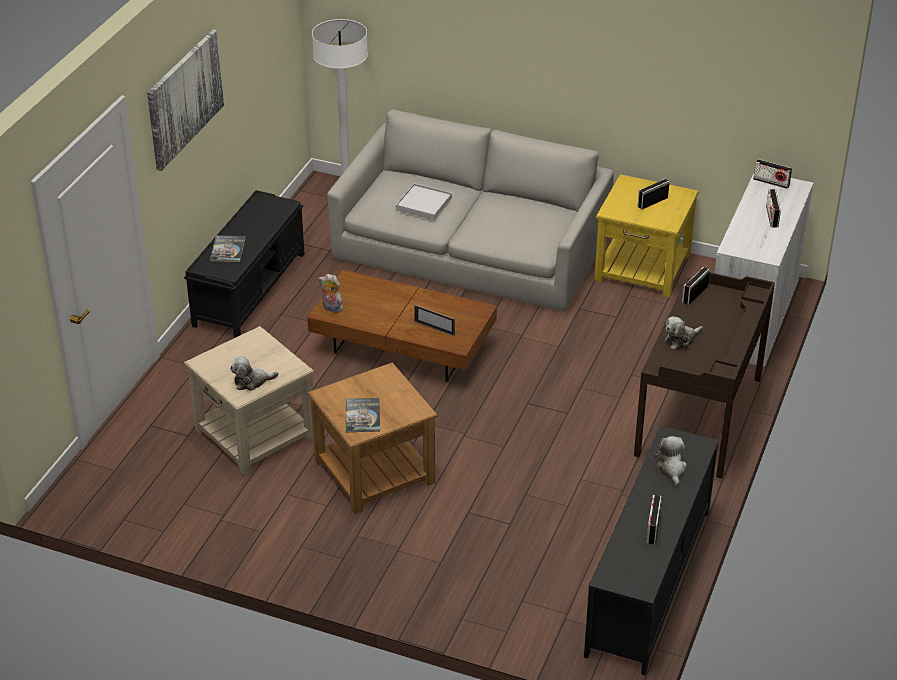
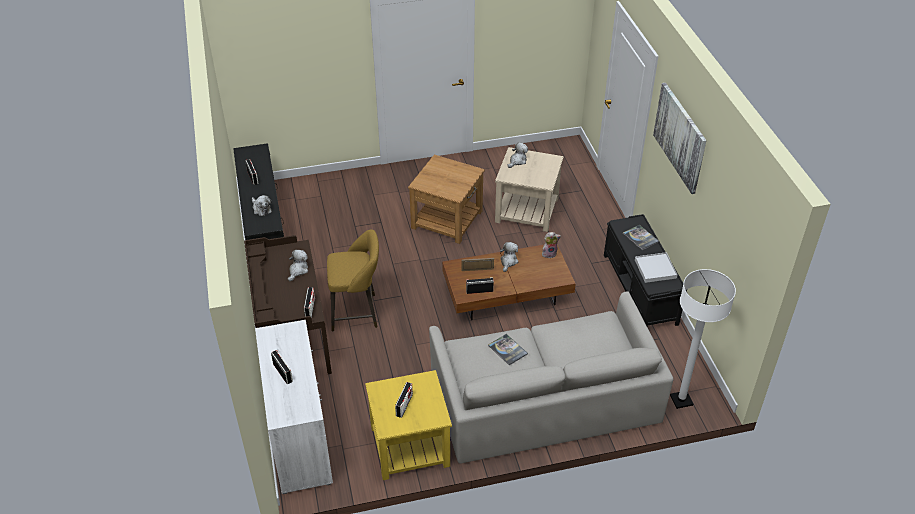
camera: 145 degrees right, 5 degrees up
book [346,398,380,432] -> book moved to [488,334,528,366]
white tray [396,184,452,220] -> white tray moved to [635,252,678,283]
radio [753,159,792,189] -> radio moved to [466,277,494,294]
none -> yellow stool [327,230,379,332]
none -> plush toy [500,242,518,272]

